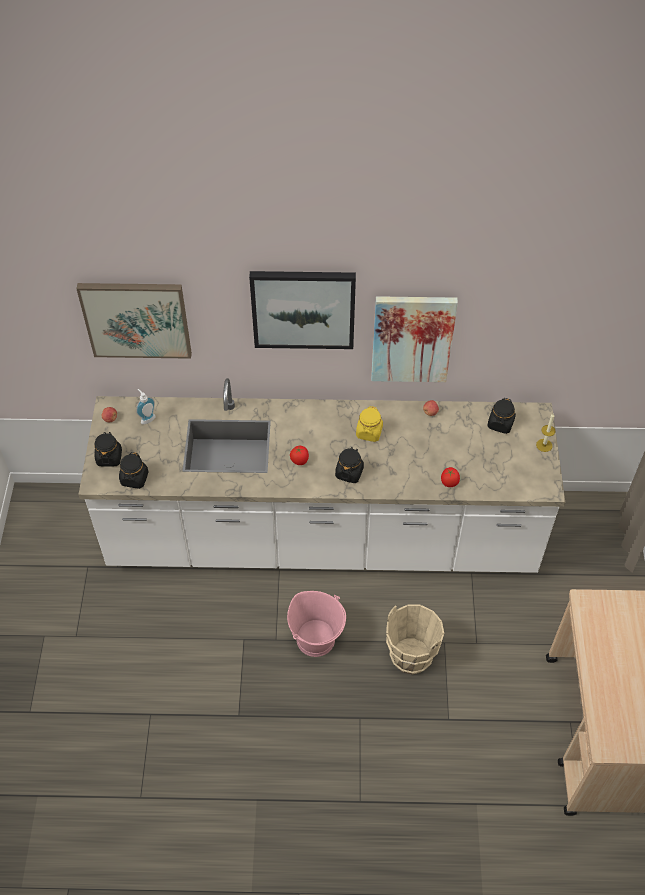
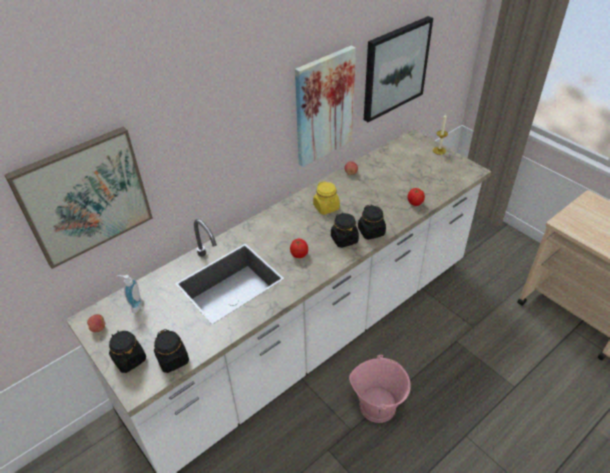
camera: 40 degrees left, 10 degrees down
picture [249,271,356,349] -> picture moved to [364,16,433,122]
beige bucket [386,604,444,675] -> none
black jar [487,398,516,434] -> black jar moved to [358,205,386,240]

